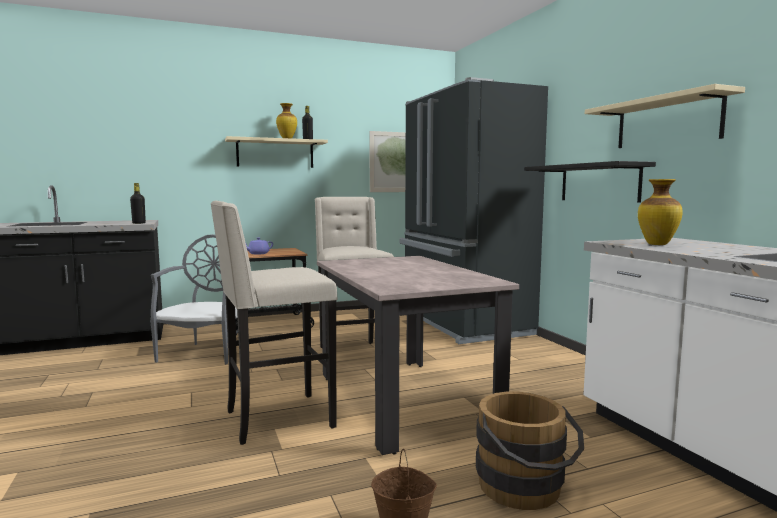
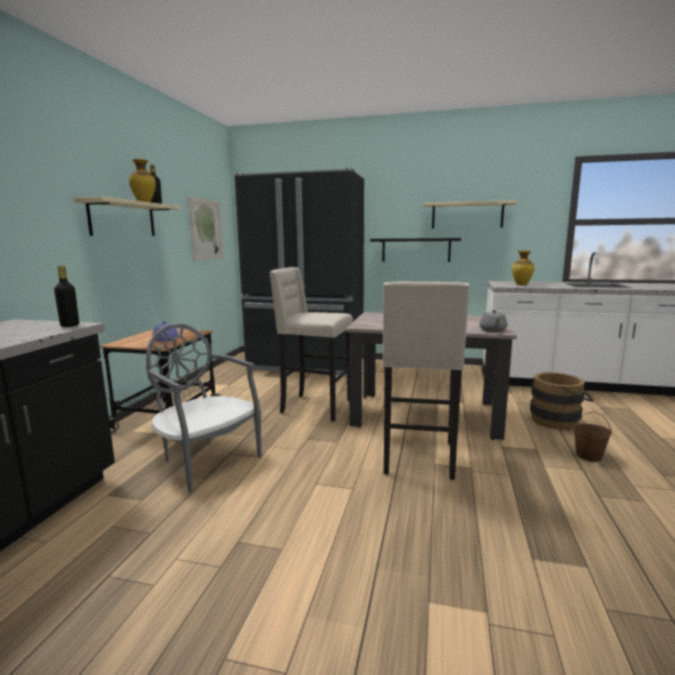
camera: 55 degrees left, 5 degrees up
none -> grey teapot [479,310,507,332]

